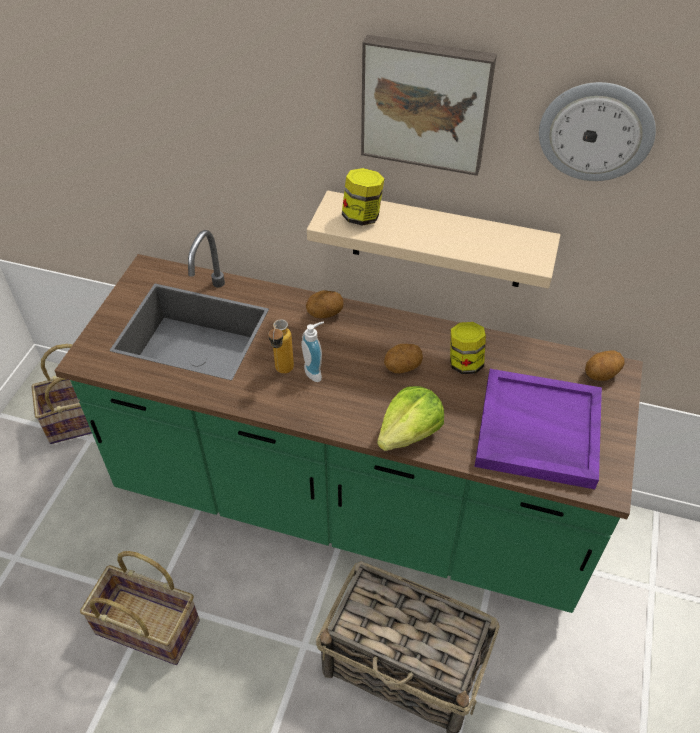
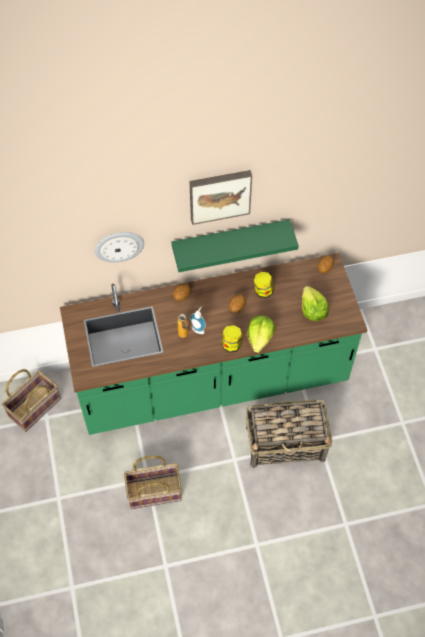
camera: 30 degrees left, 10 degrees up
beige shelf [307,191,560,289] -> green shelf [171,219,299,272]
jar [342,168,384,226] -> jar moved to [222,325,242,353]
purple tray [475,369,602,489] -> lettuce [302,286,329,321]
wall clock [539,82,656,181] -> wall clock moved to [95,232,144,262]

